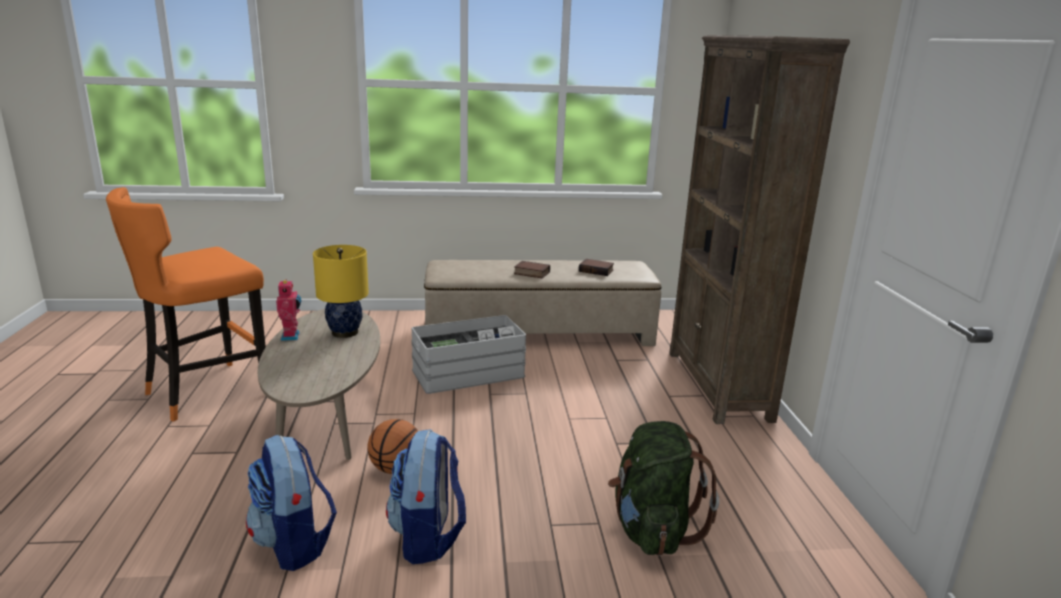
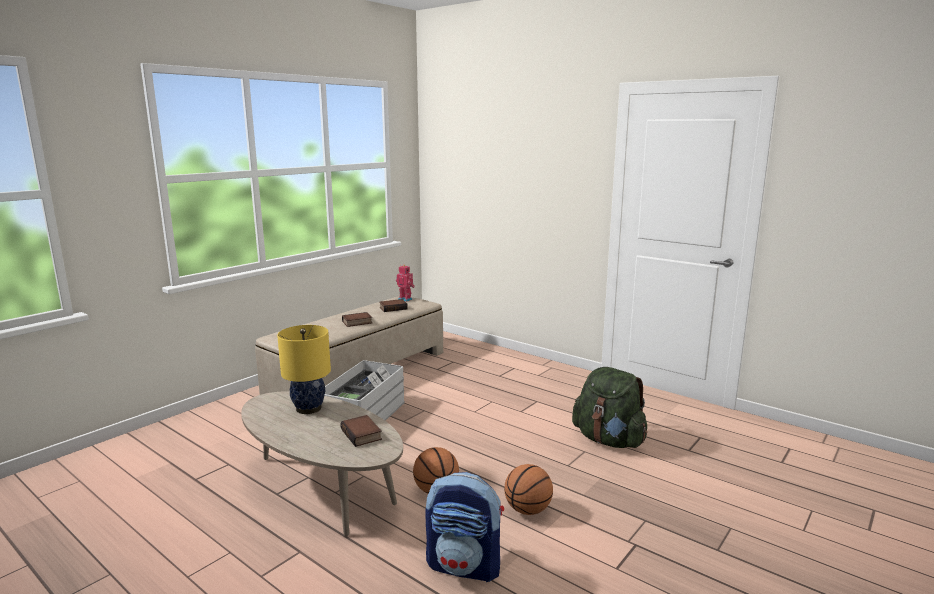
camera: 45 degrees left, 5 degrees down
orange stool [106,187,266,422] -> none
toy robot [276,279,301,341] -> toy robot moved to [396,265,415,302]
backpack [386,429,466,564] -> basketball [504,464,553,515]
brown bookcase [669,35,850,424] -> none
none -> book [340,415,382,447]

